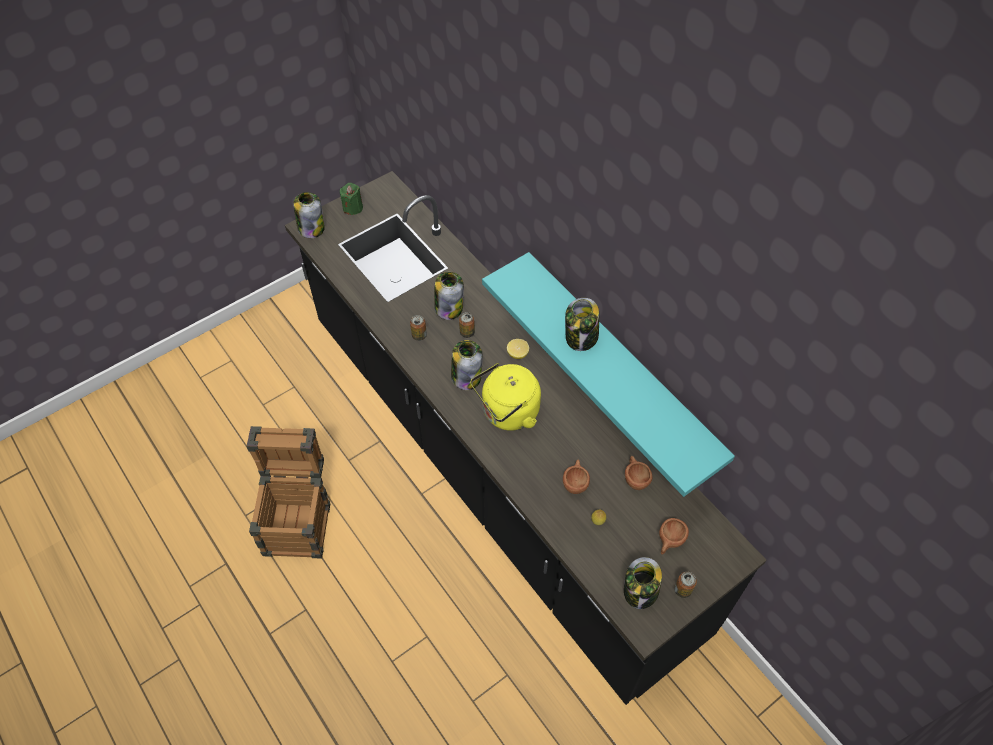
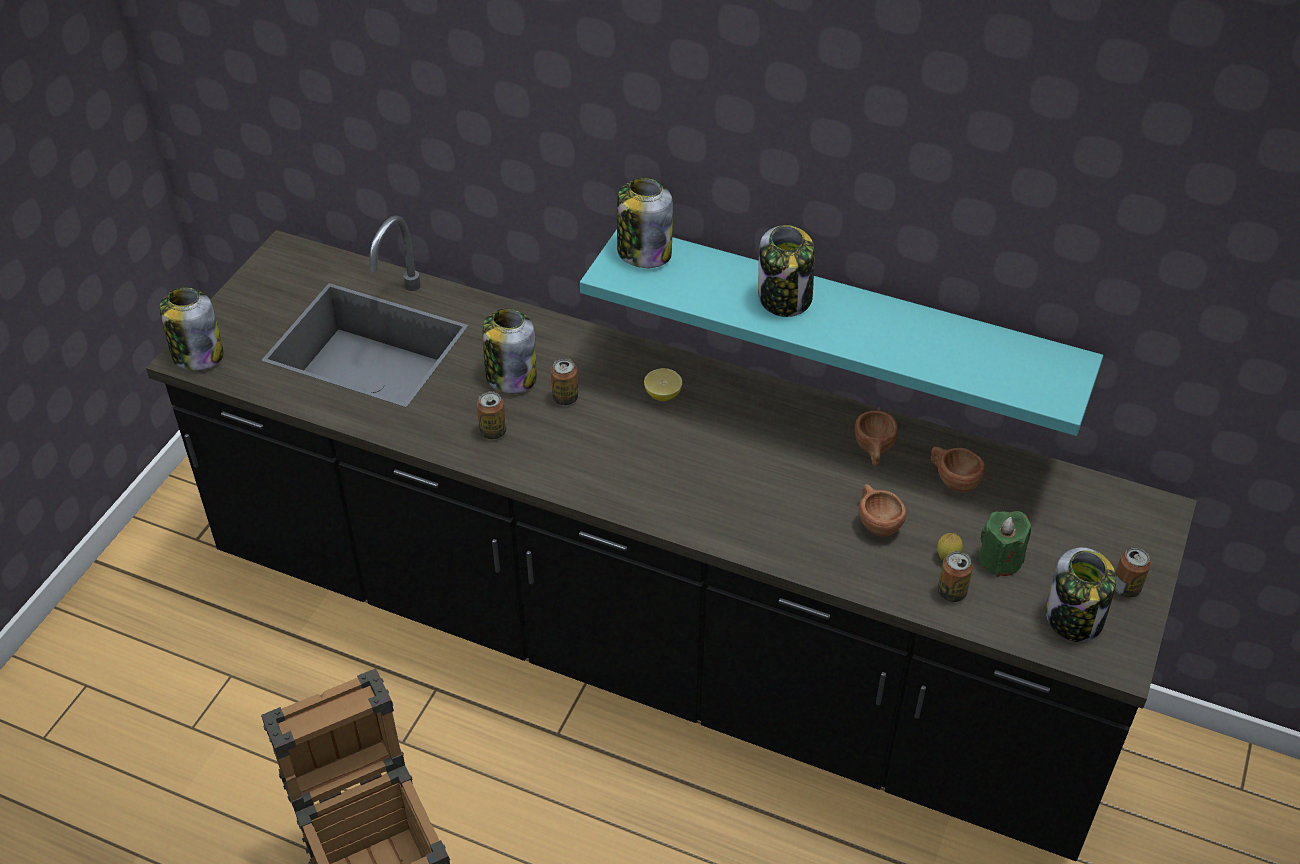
camera: 30 degrees left, 10 degrees down
green candle [340,183,363,215] -> green candle moved to [979,511,1031,577]
jar [451,340,483,390] -> jar moved to [617,178,673,268]
yellow kettle [471,363,541,431] -> none
brown cup [659,518,689,554] -> brown cup moved to [855,411,898,466]
none -> can [938,551,973,602]

